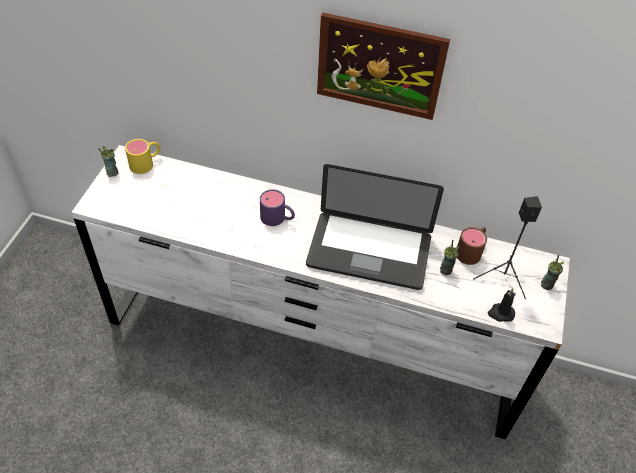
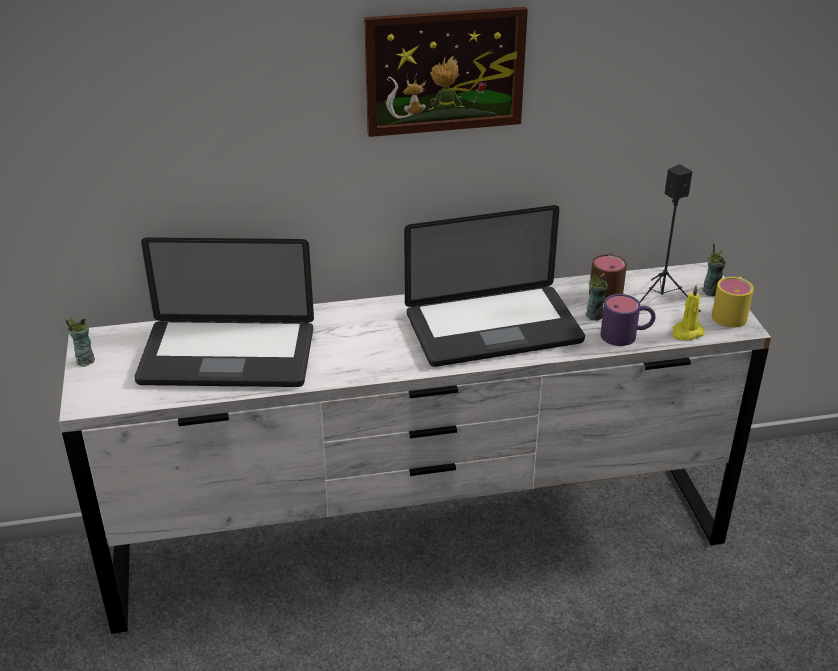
camera: 25 degrees left, 15 degrees down
yellow mug [125,139,160,174] -> yellow mug moved to [712,277,754,328]
purple mug [260,189,295,226] -> purple mug moved to [601,294,656,346]
black candle [488,289,516,322] -> yellow candle [672,285,705,340]
none -> laptop [134,237,314,387]

